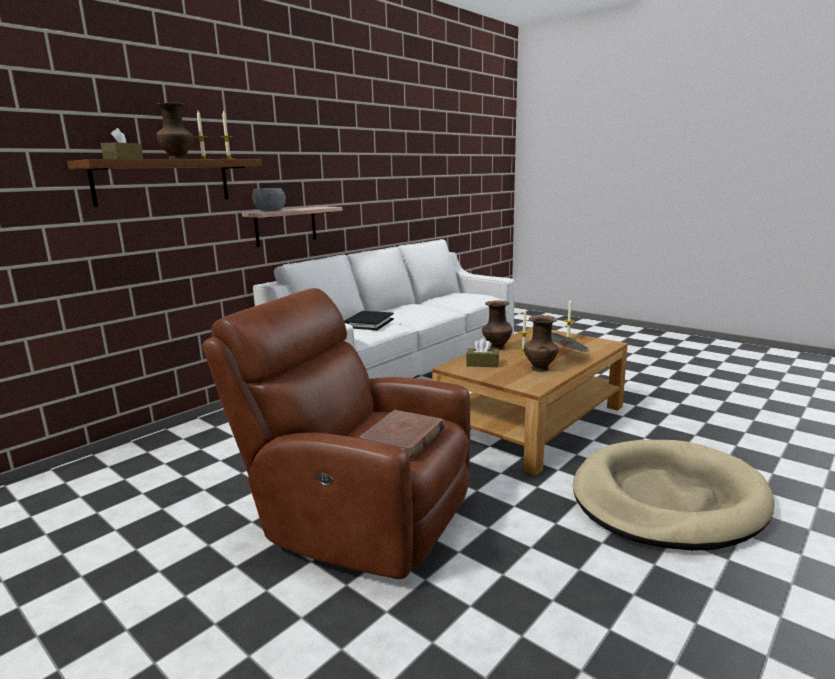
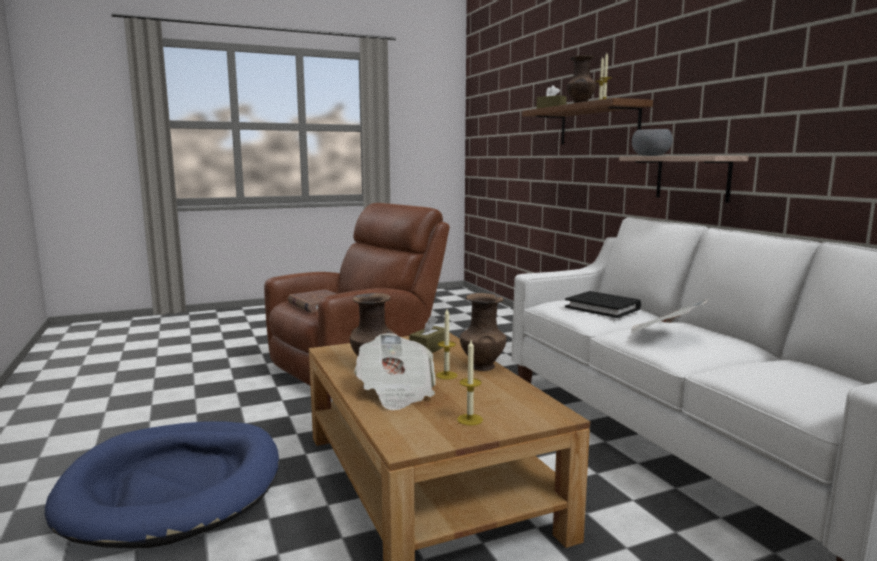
camera: 115 degrees right, 5 degrees down
beige dog bed [573,440,775,551] -> blue dog bed [45,421,279,548]
none -> newspaper [631,299,708,333]

